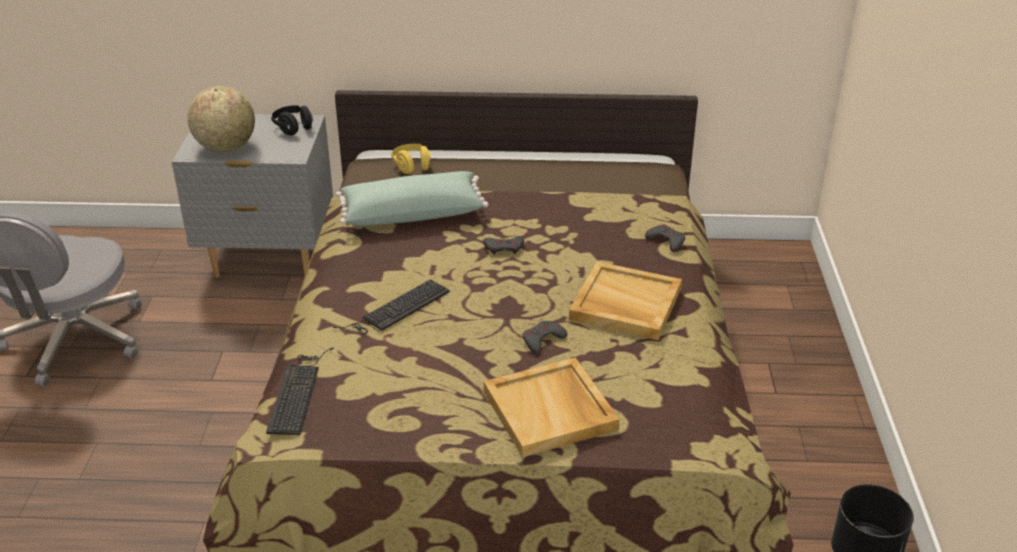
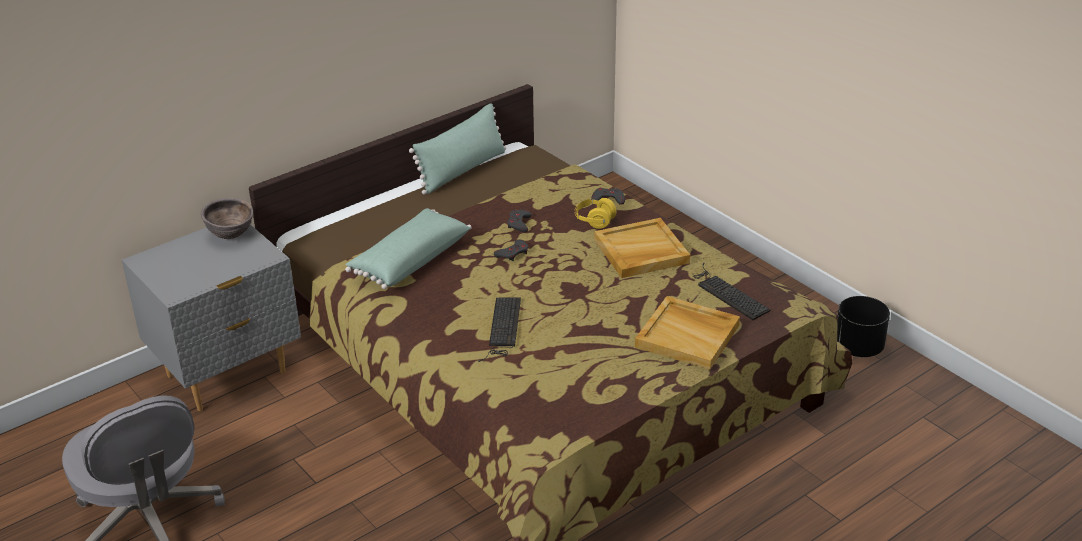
camera: 40 degrees left, 0 degrees up
globe [187,86,255,152] -> none
keyboard [266,347,334,435] -> keyboard moved to [693,262,771,320]
black headphones [271,105,313,135] -> brown bowl [201,198,253,239]
yellow headphones [391,144,431,174] -> yellow headphones moved to [575,198,616,229]
grey game controller [523,321,568,354] -> grey game controller moved to [507,210,532,233]
none -> green pillow [409,103,506,195]

